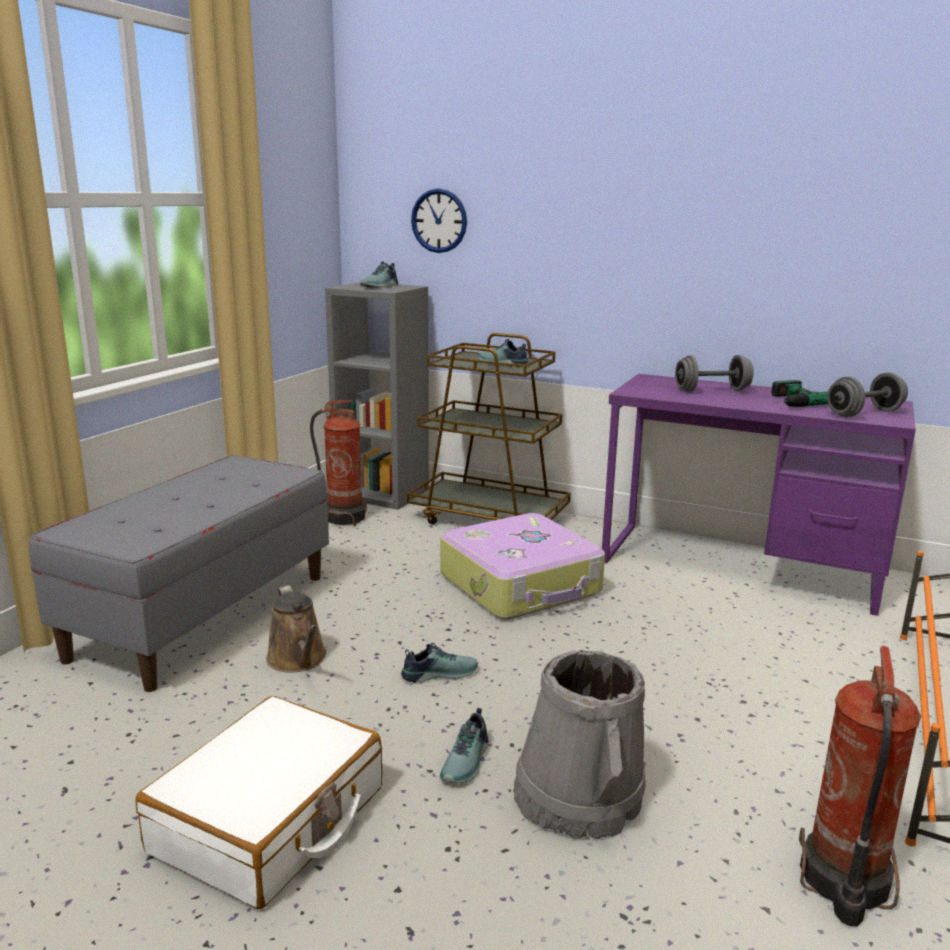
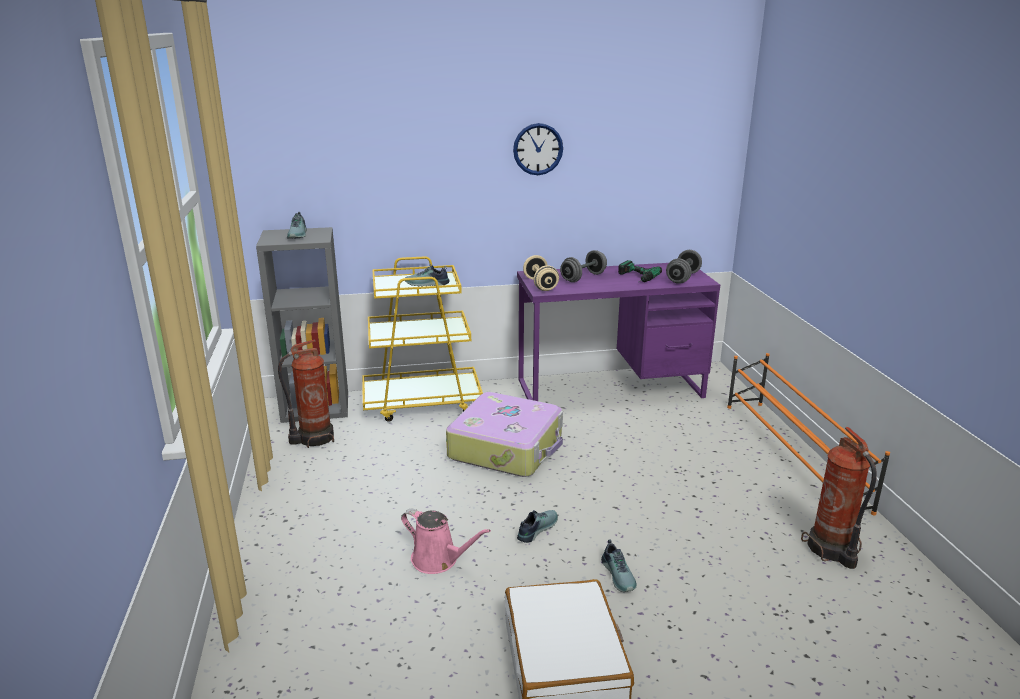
camera: 35 degrees left, 5 degrees up
grey bench [29,455,329,692] -> none
brown watering can [266,585,326,673] -> pink watering can [401,509,491,574]
brown cart [407,333,571,525] -> yellow cart [362,256,483,422]
wall clock [411,189,467,253] -> wall clock moved to [513,123,563,175]
grey bucket [513,650,646,839] -> none
none -> beige dumbbell [523,255,559,291]

